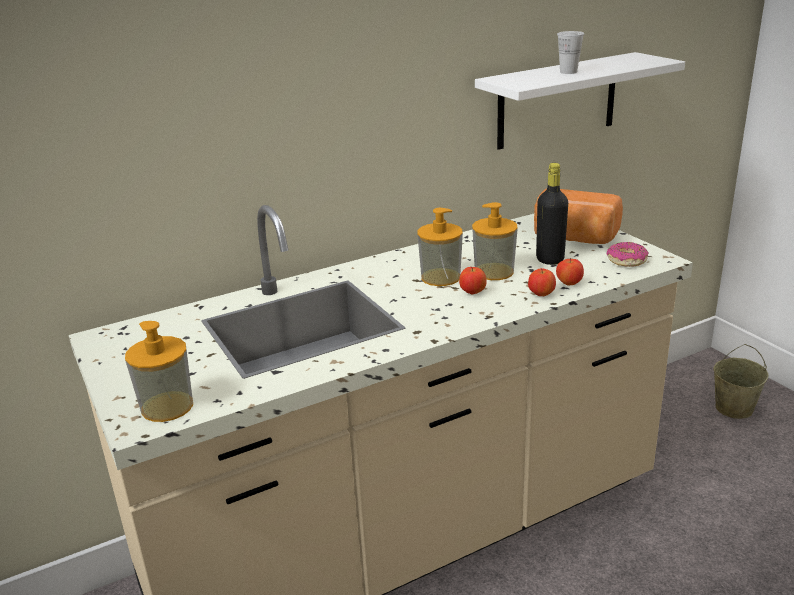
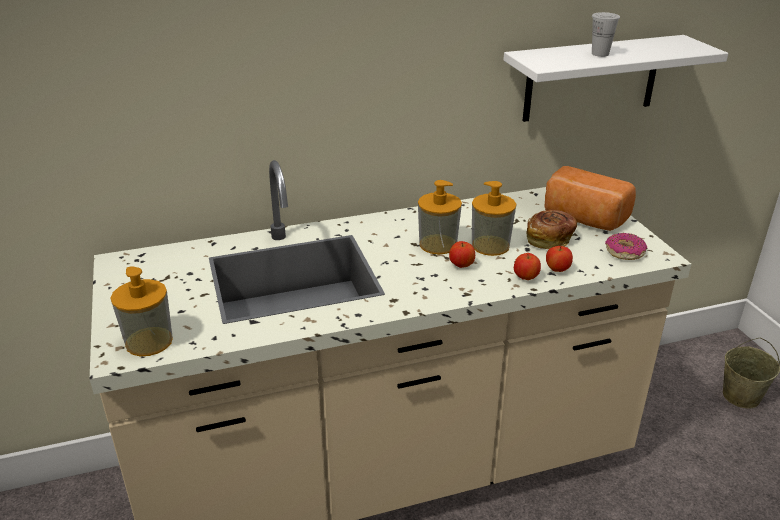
camera: 10 degrees right, 5 degrees up
black bottle [536,163,568,265] -> bread [526,210,577,249]

